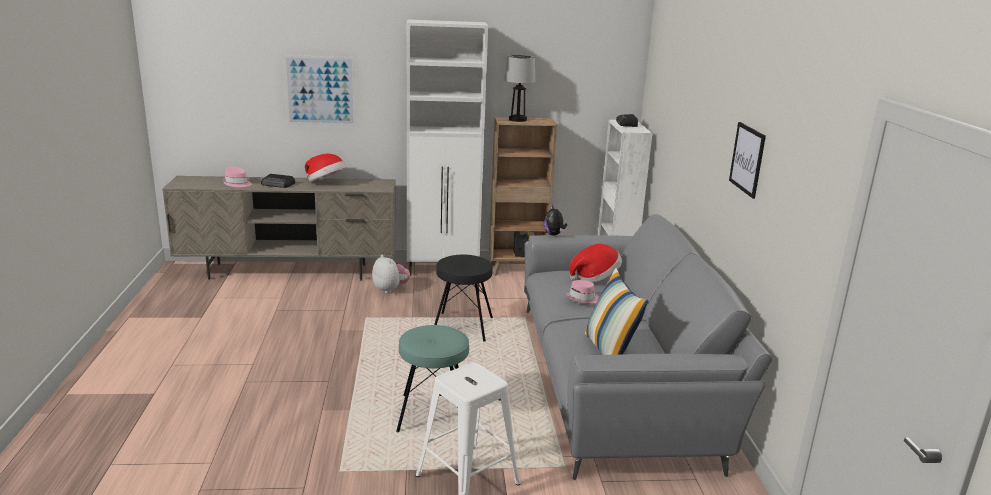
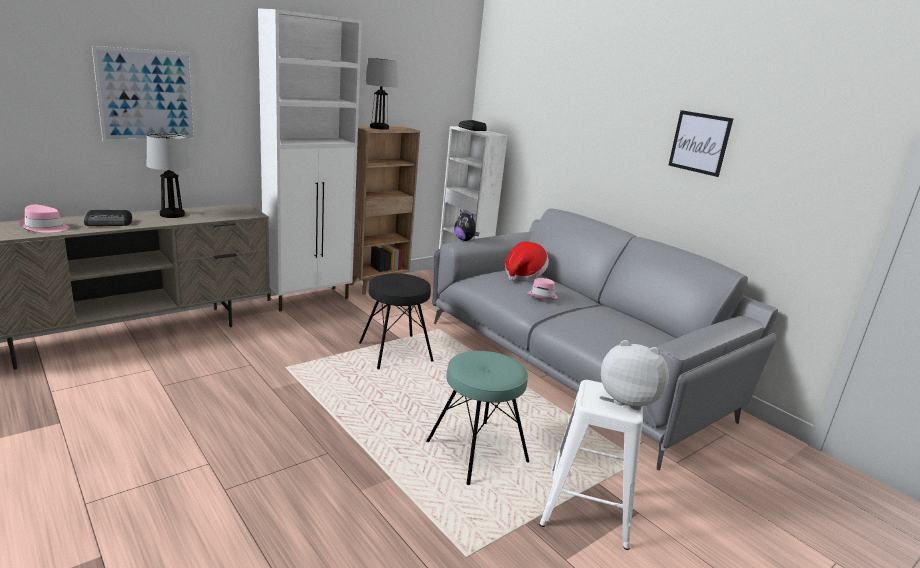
camera: 35 degrees left, 0 degrees up
hat [305,154,346,182] -> table lamp [147,133,190,218]
plush toy [372,255,410,294] -> plush toy moved to [601,340,669,410]
pillow [585,268,648,355] -> none

